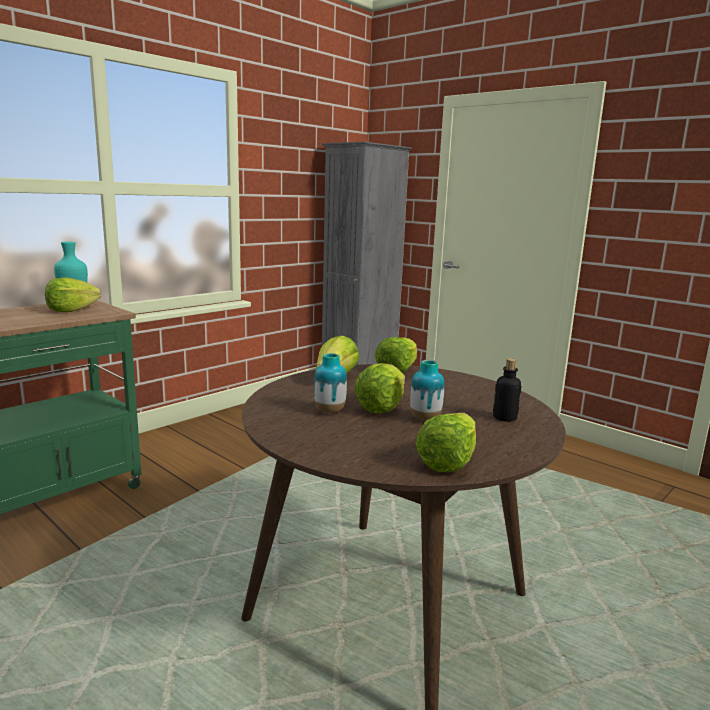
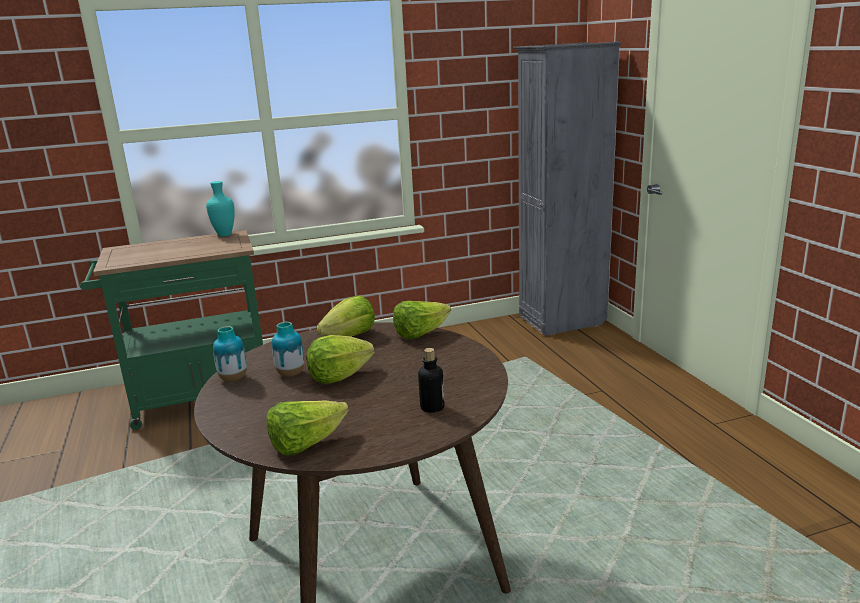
camera: 30 degrees right, 5 degrees up
lettuce [45,277,101,312] -> none
vase [410,360,444,421] -> vase moved to [213,326,247,382]

